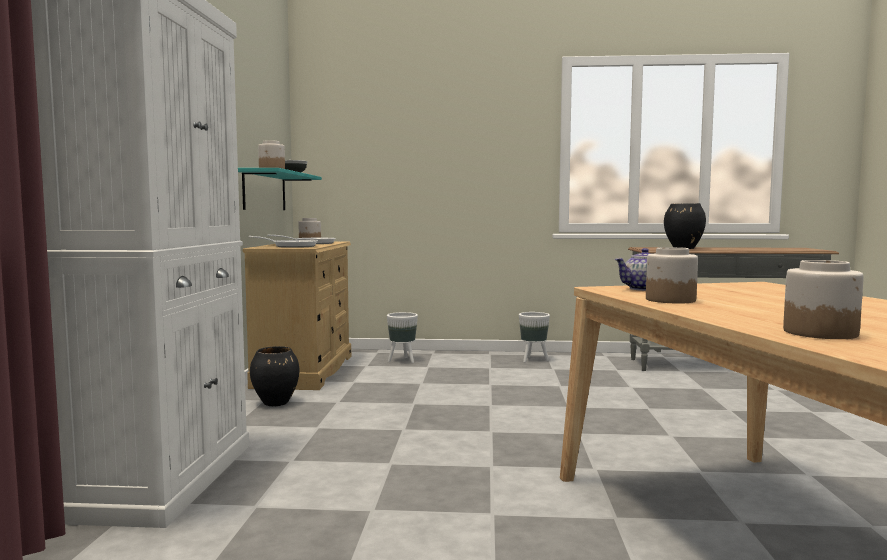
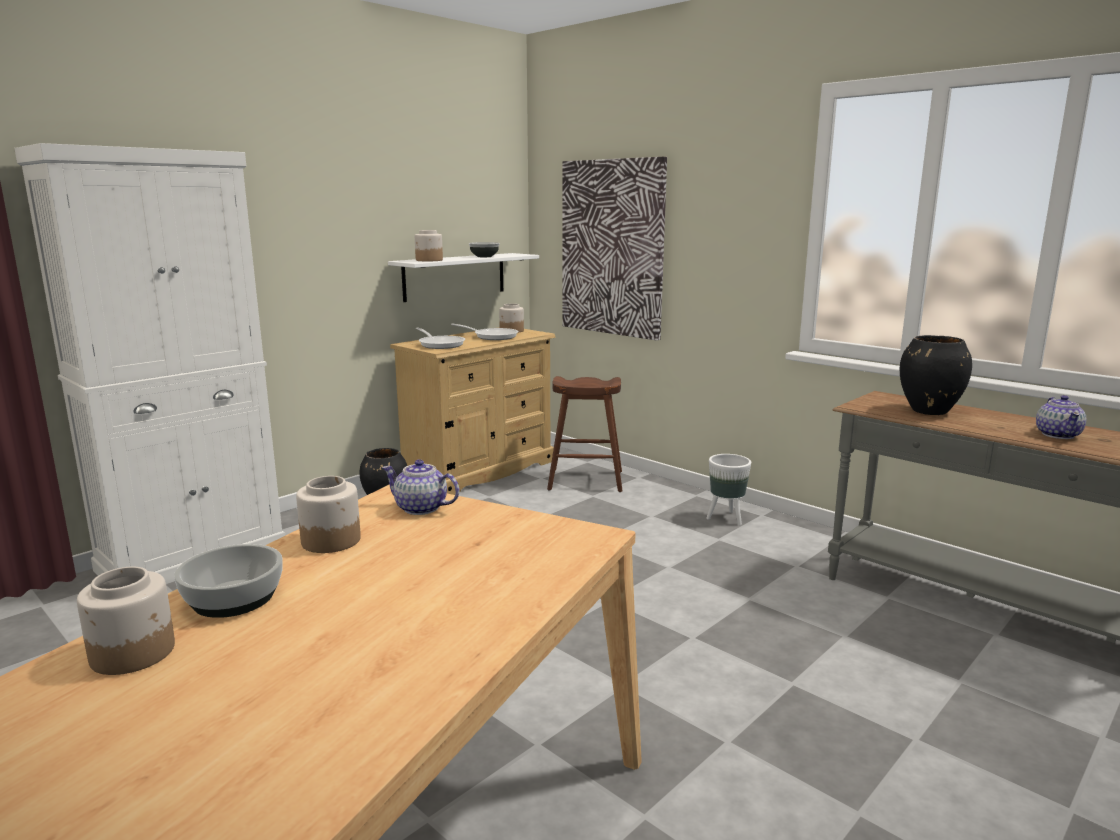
camera: 40 degrees right, 10 degrees up
turquoise shelf [238,168,322,210] -> white shelf [388,253,539,302]
white planter [387,312,418,363] -> brown stool [547,376,622,492]
none -> bowl [174,544,283,618]
none -> picture [562,157,667,341]
none -> teapot [1036,395,1086,439]

